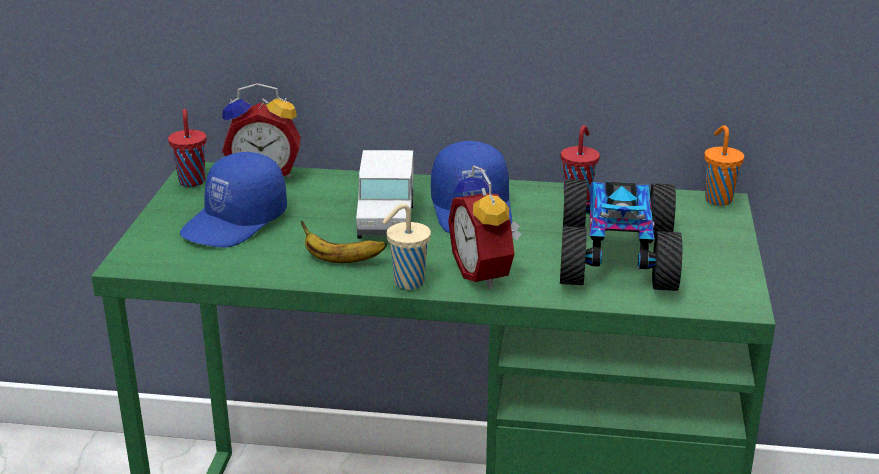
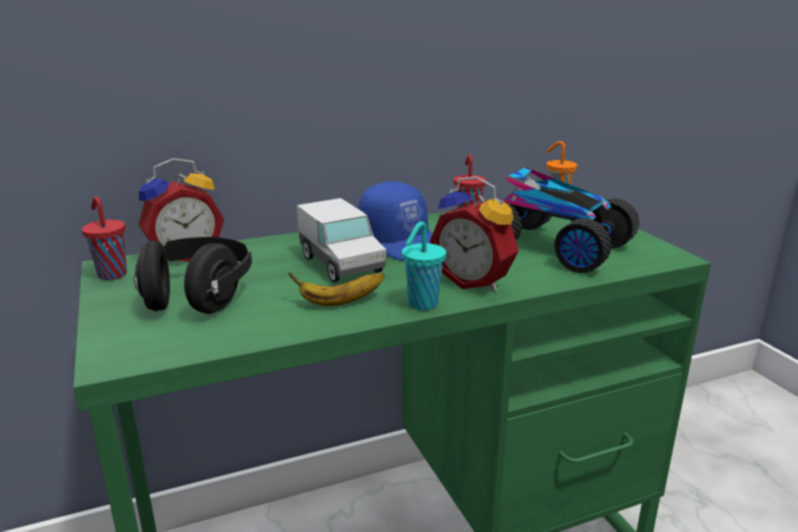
camera: 30 degrees left, 5 degrees down
blue cap [180,152,287,248] -> black headphones [134,237,252,314]
beige cup [382,203,431,290] -> turquoise cup [402,221,446,310]
toy car [560,179,682,291] -> toy car turned 150 degrees clockwise [500,167,639,273]

